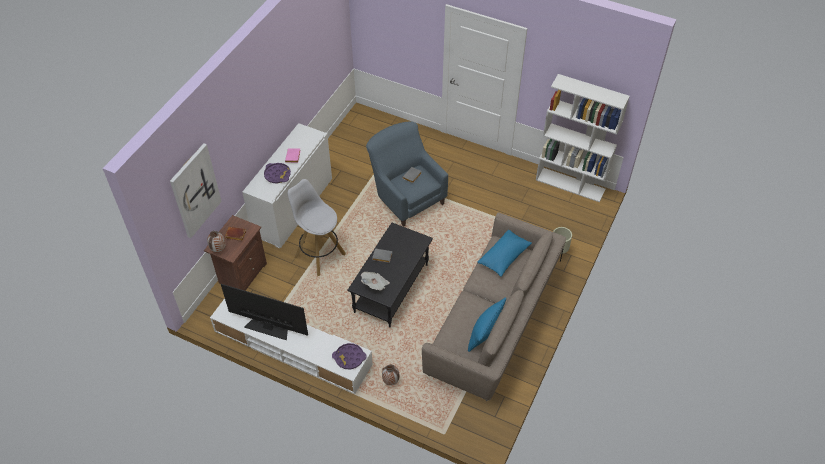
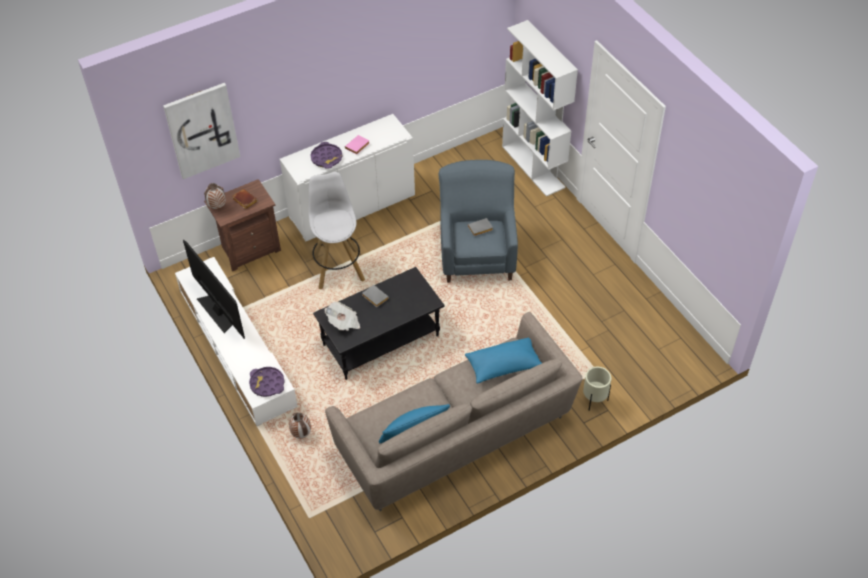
camera: 35 degrees right, 0 degrees up
white bookcase [536,74,630,202] -> white bookcase moved to [502,20,578,196]

